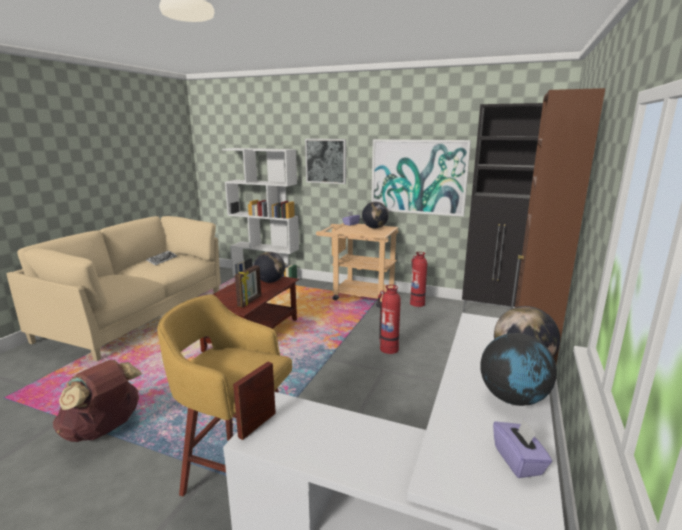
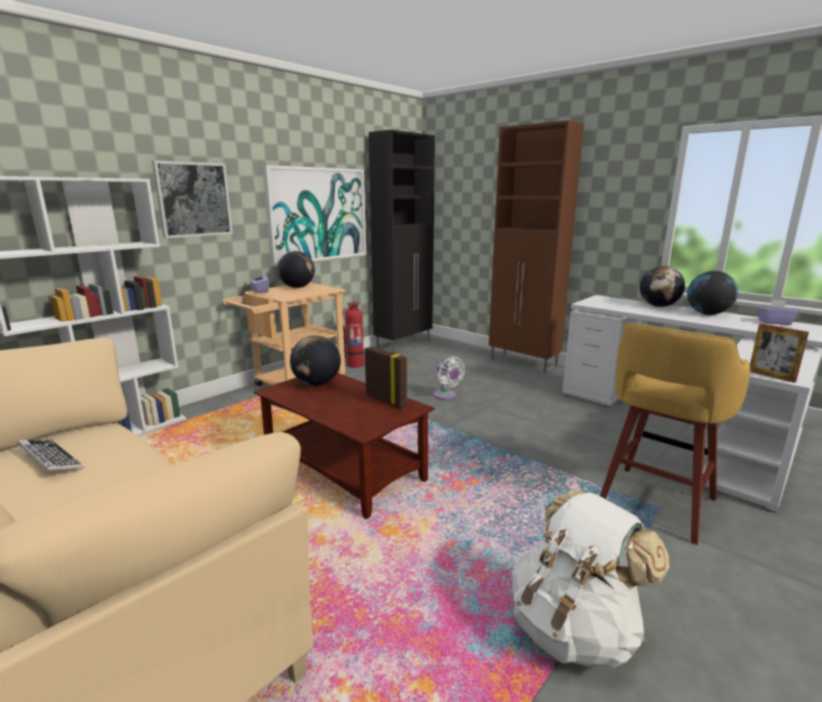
camera: 70 degrees left, 0 degrees up
brown backpack [53,360,142,442] -> white backpack [512,490,669,668]
fire extinguisher [378,285,401,354] -> white fan [433,357,465,400]

